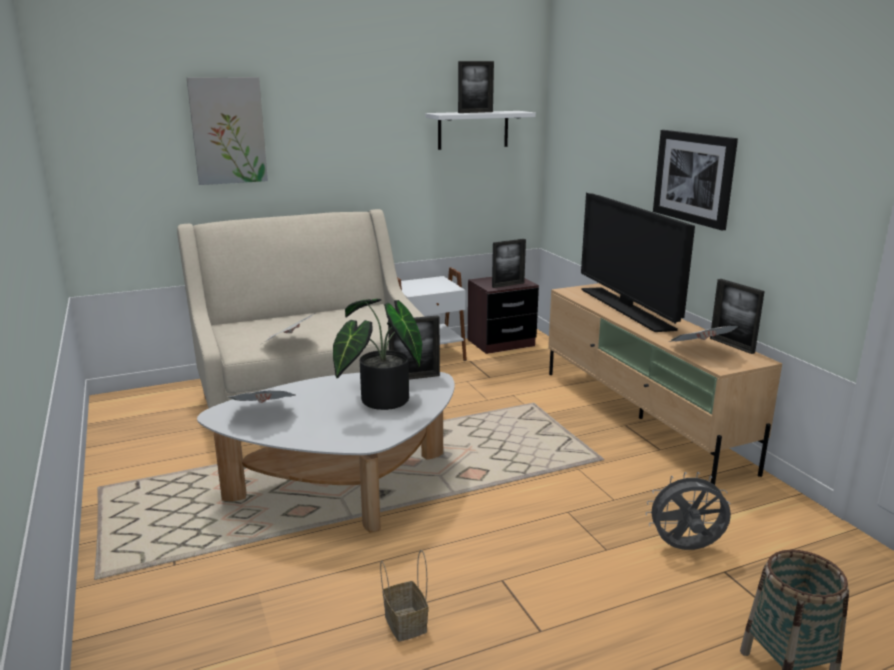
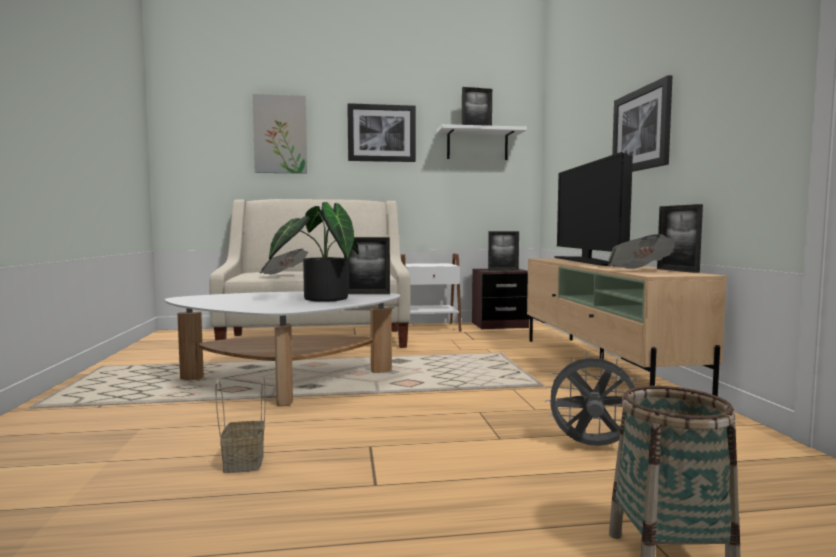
camera: 15 degrees right, 15 degrees down
newspaper [227,391,295,403] -> none
none -> picture [347,103,416,162]

